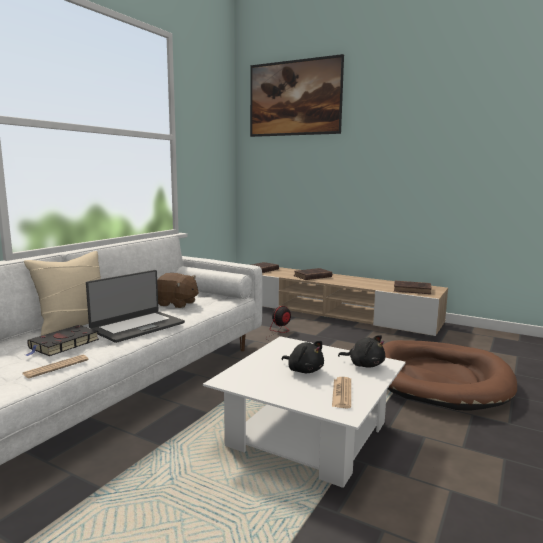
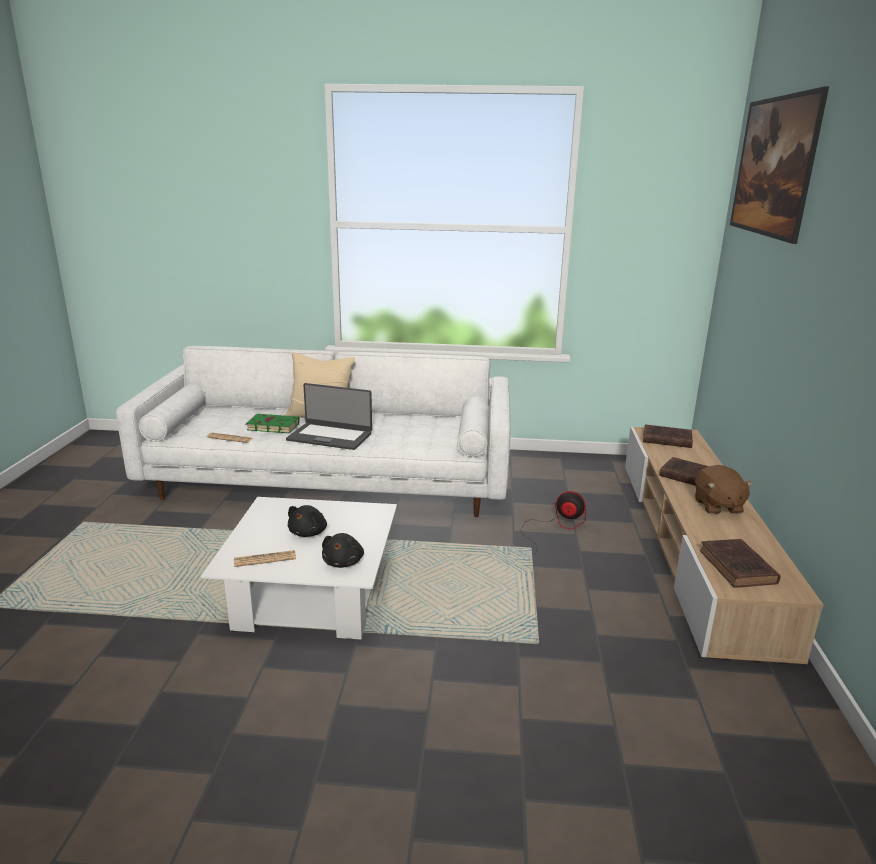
camera: 65 degrees right, 10 degrees up
black book [26,325,99,356] -> green book [245,414,300,433]
brown plush toy [157,273,199,308] -> brown plush toy moved to [695,465,754,515]
brown dog bed [382,340,517,411] -> none

